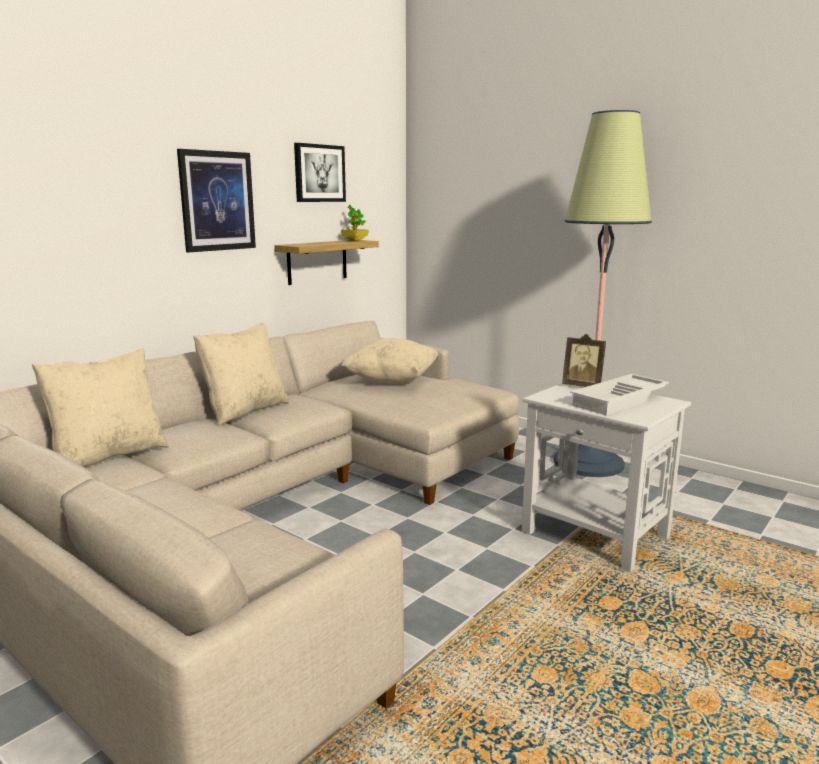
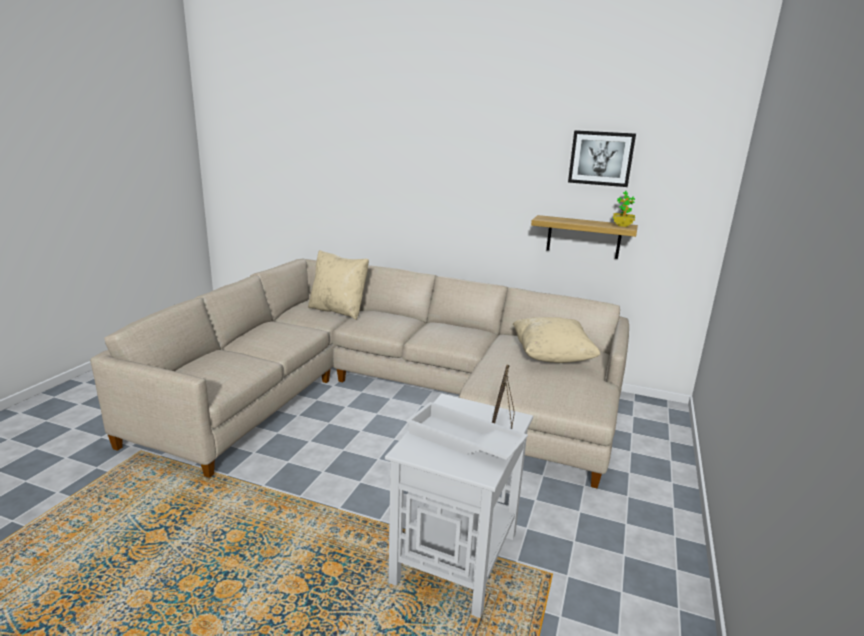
camera: 70 degrees right, 5 degrees up
picture [177,149,256,253] -> none
beige pillow [193,323,289,426] -> none
floor lamp [554,110,652,477] -> none

